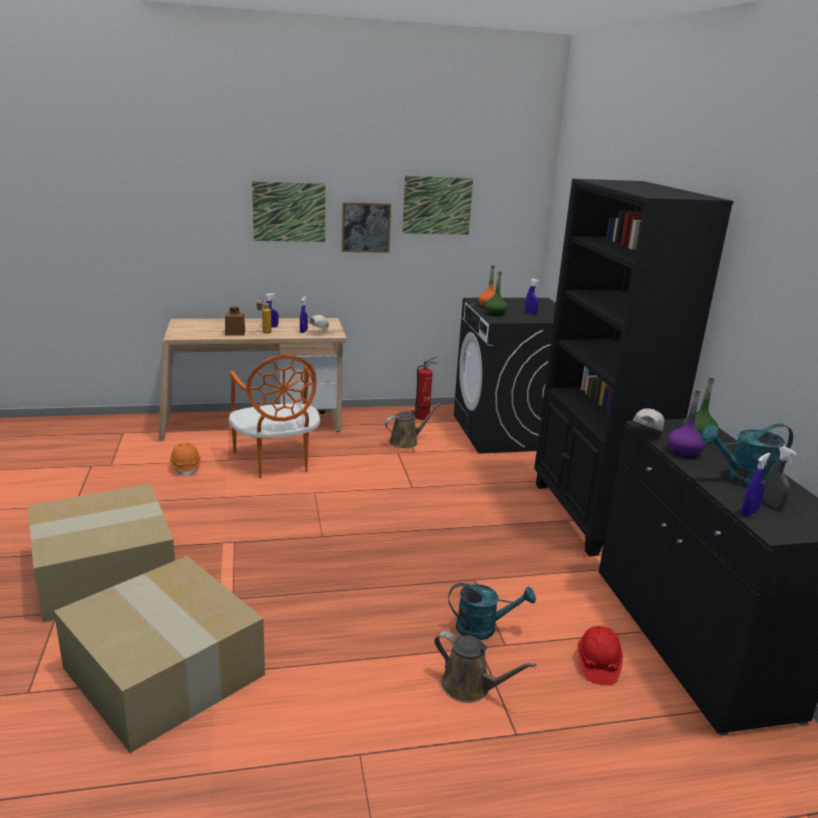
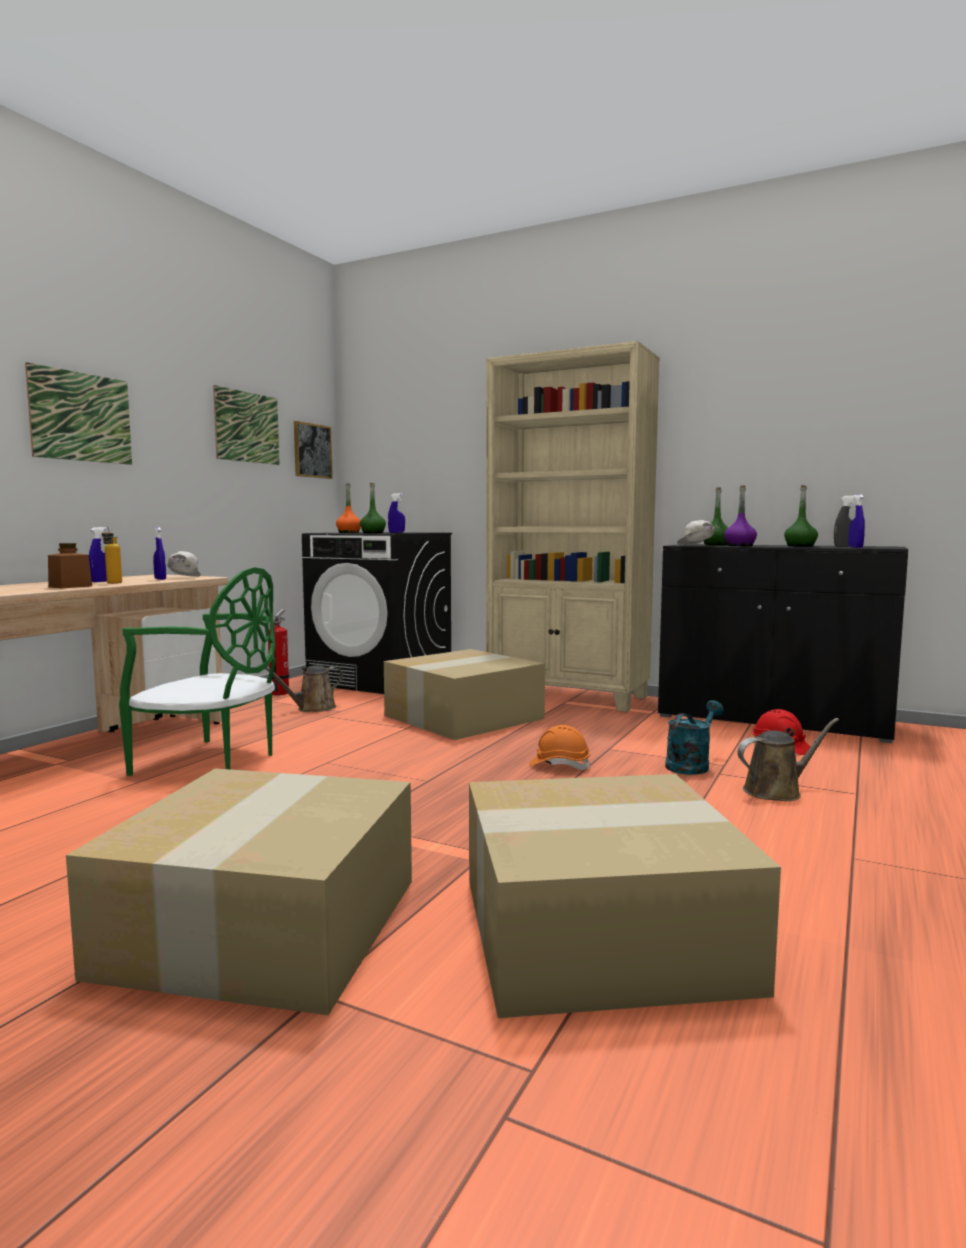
camera: 50 degrees left, 15 degrees down
orange hard hat [169,443,201,477] -> orange hard hat moved to [529,725,591,770]
orange chair [229,355,320,478] -> green chair [119,567,276,776]
picture [342,202,391,253] -> picture moved to [294,421,333,479]
brown watering can [385,403,441,448] -> brown watering can turned 135 degrees counterclockwise [265,665,343,712]
black bookcase [534,179,733,556] -> beige bookcase [486,341,660,712]
turquoise watering can [701,424,793,488] -> green bottle [784,485,818,547]
none -> cardboard box [384,649,545,740]

